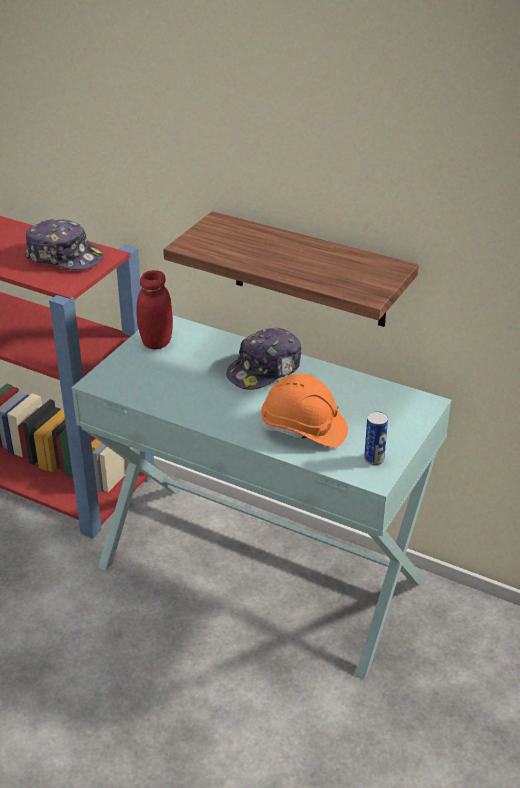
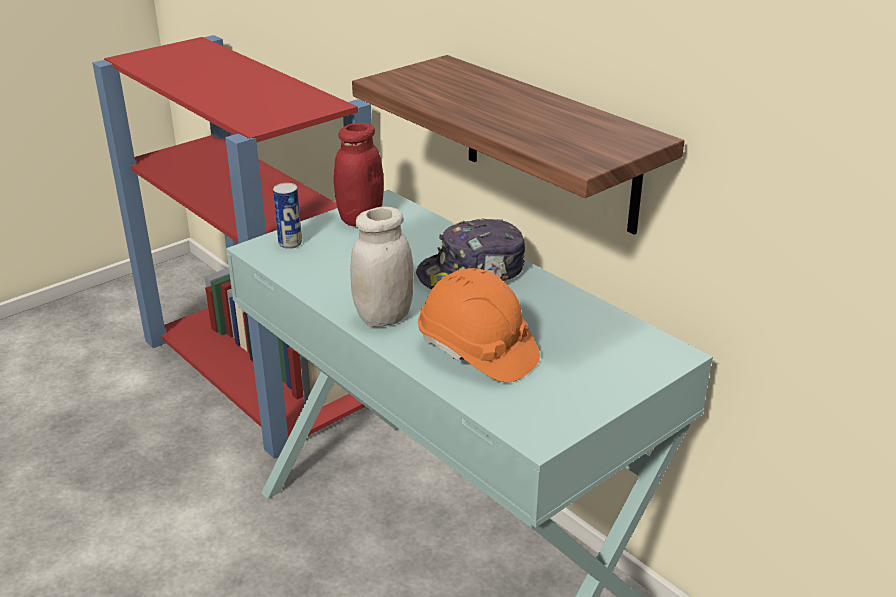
camera: 20 degrees right, 5 degrees down
cap [24,219,104,270] -> none
can [364,411,388,465] -> can moved to [273,183,302,249]
none -> white jar [350,206,414,327]

